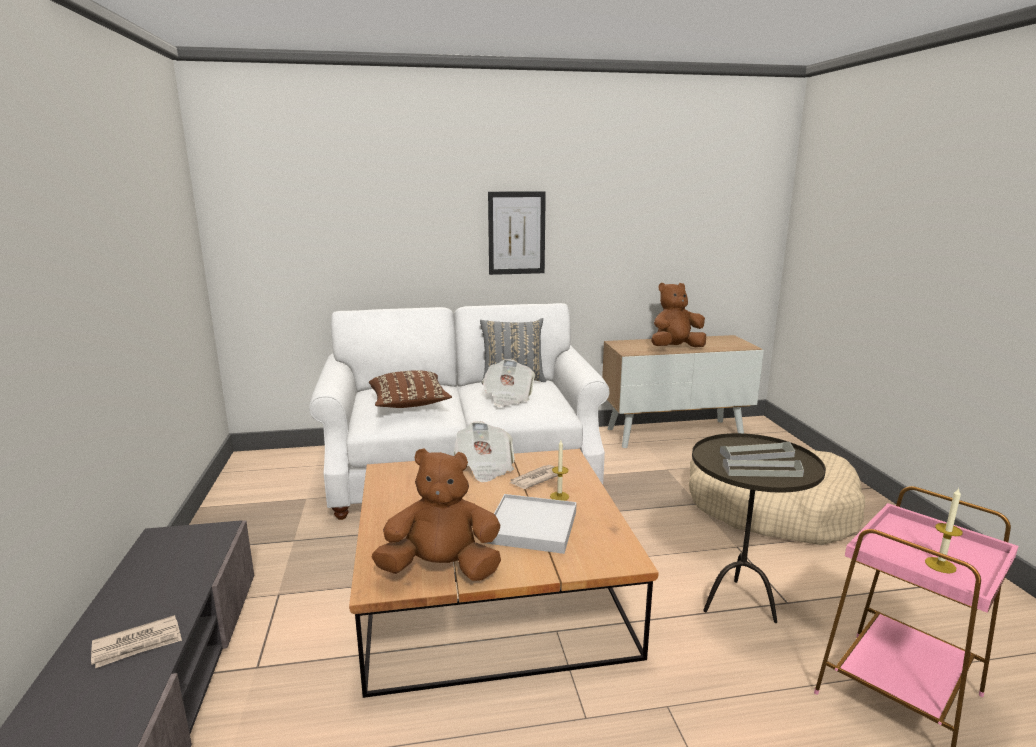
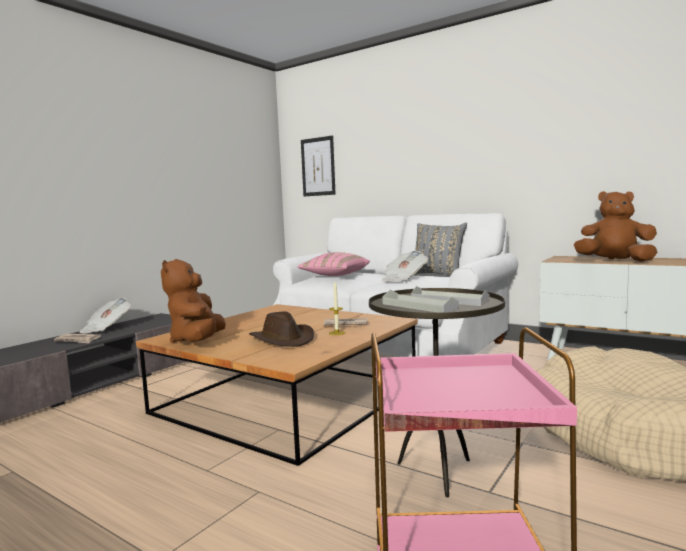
camera: 45 degrees right, 10 degrees down
brown pillow [369,370,452,408] -> pink pillow [297,252,370,276]
brown plush toy [372,448,501,581] -> brown plush toy turned 135 degrees counterclockwise [161,259,226,343]
newspaper [453,421,514,482] -> newspaper moved to [80,298,131,334]
white tray [486,494,577,554] -> brown hat [249,312,314,347]
picture [488,191,546,275] -> picture moved to [301,135,336,196]
candle [925,488,963,573] -> none

